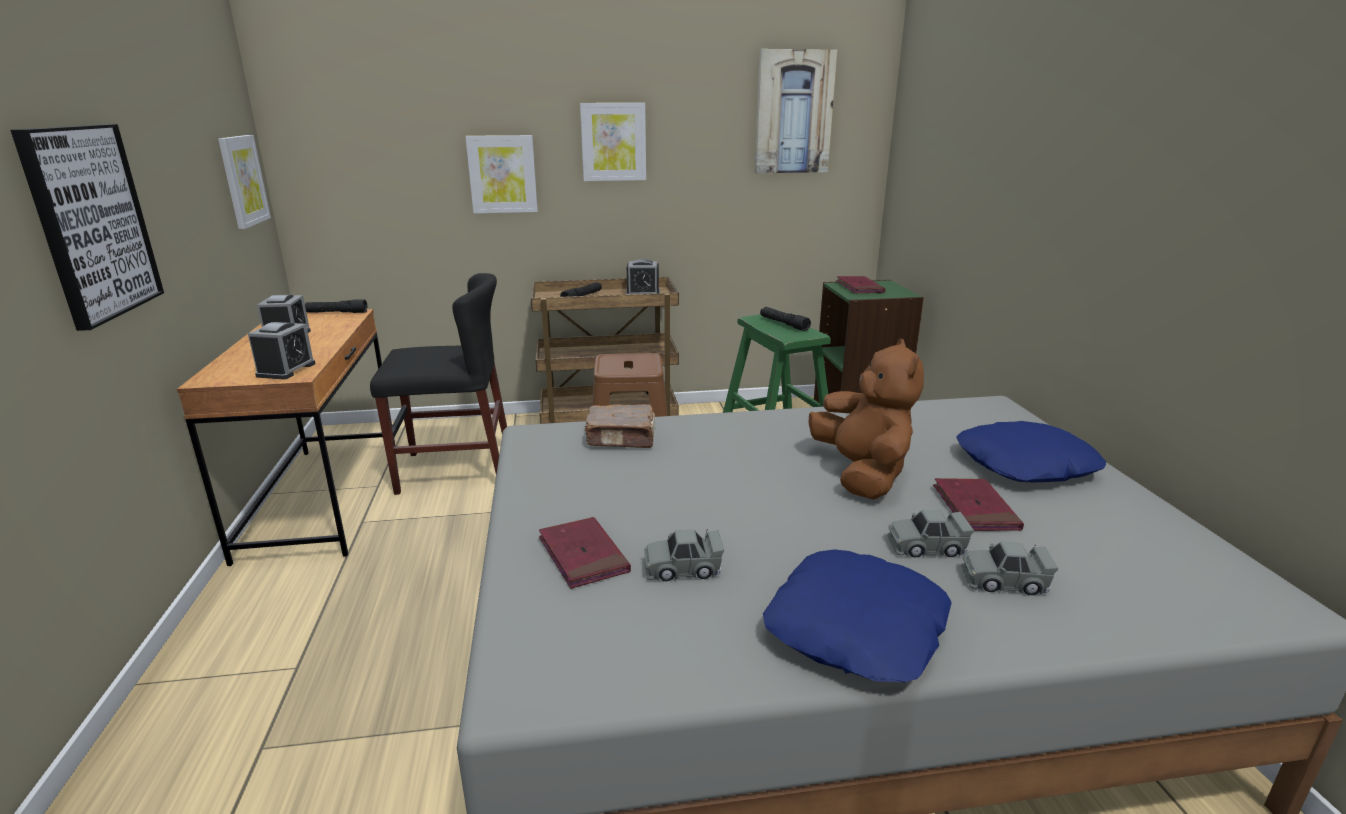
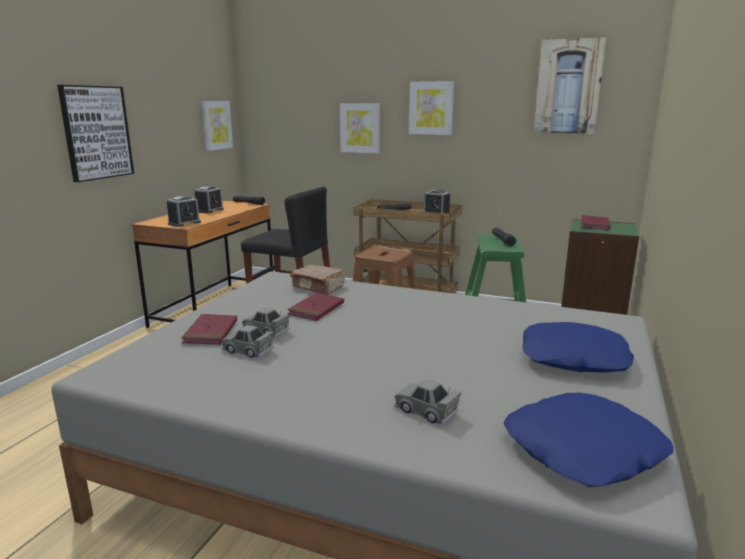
camera: 30 degrees right, 5 degrees down
blue pillow [763,549,952,683] -> blue pillow moved to [504,393,673,487]
brown plush toy [809,339,924,500] -> none
grey toy car [887,510,974,558] -> grey toy car moved to [242,308,290,337]
red book [933,478,1024,531] -> red book moved to [287,292,344,321]

